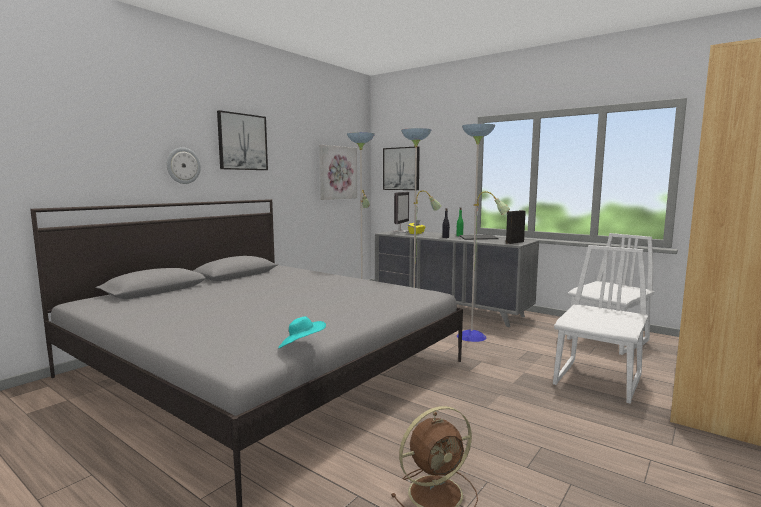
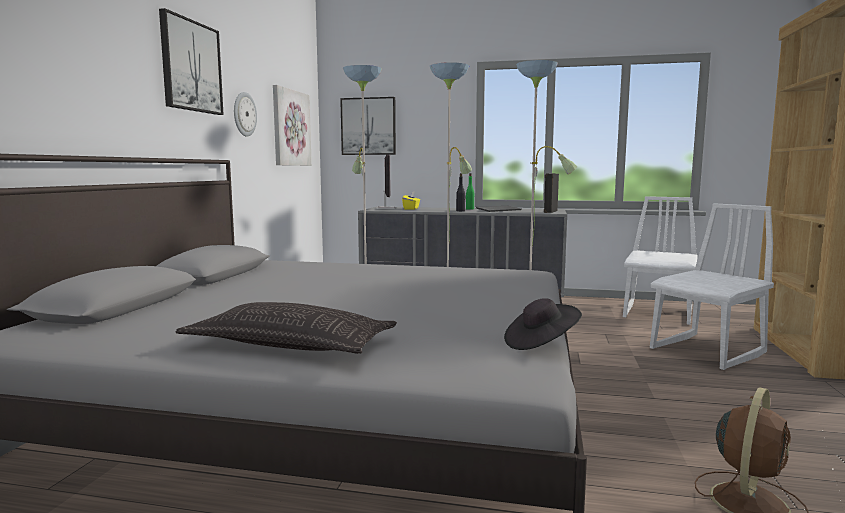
camera: 25 degrees left, 0 degrees up
wall clock [167,147,201,184] -> wall clock moved to [234,92,257,137]
turquoise hat [278,317,326,348] -> black hat [504,298,582,350]
white chair [553,245,648,404] -> white chair turned 45 degrees clockwise [650,203,774,370]
none -> pillow [175,302,397,354]

